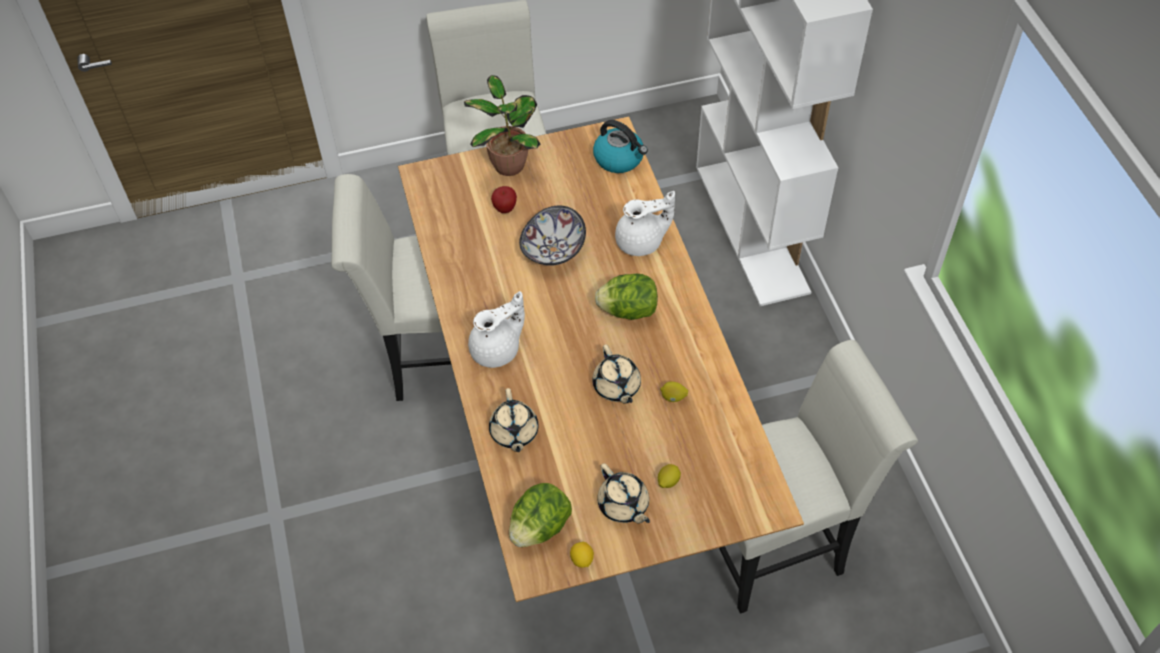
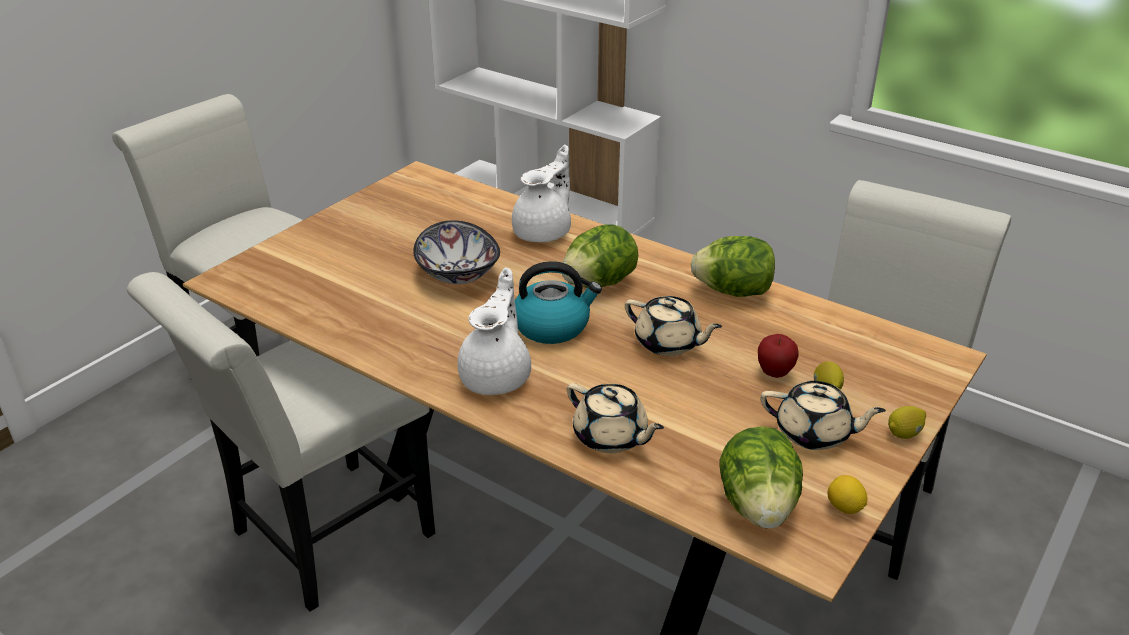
camera: 40 degrees left, 20 degrees down
potted plant [464,75,540,176] -> none
apple [491,186,517,213] -> apple moved to [758,334,799,378]
kettle [593,120,648,173] -> kettle moved to [515,261,602,344]
lemon [660,382,688,402] -> lemon moved to [888,406,926,439]
none -> lettuce [691,236,775,297]

